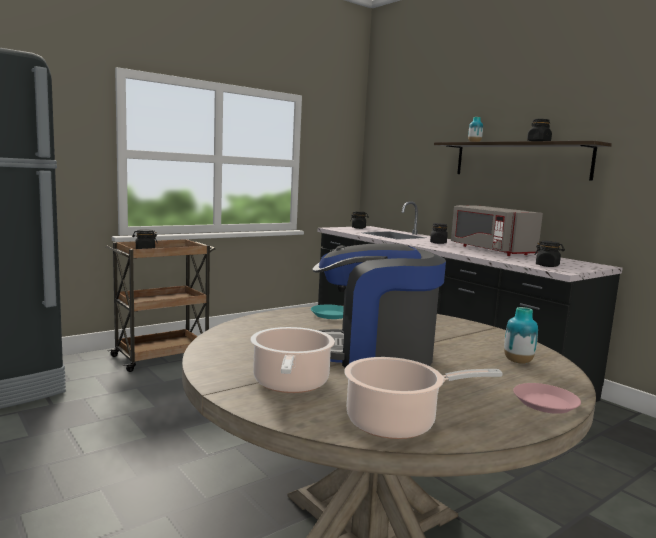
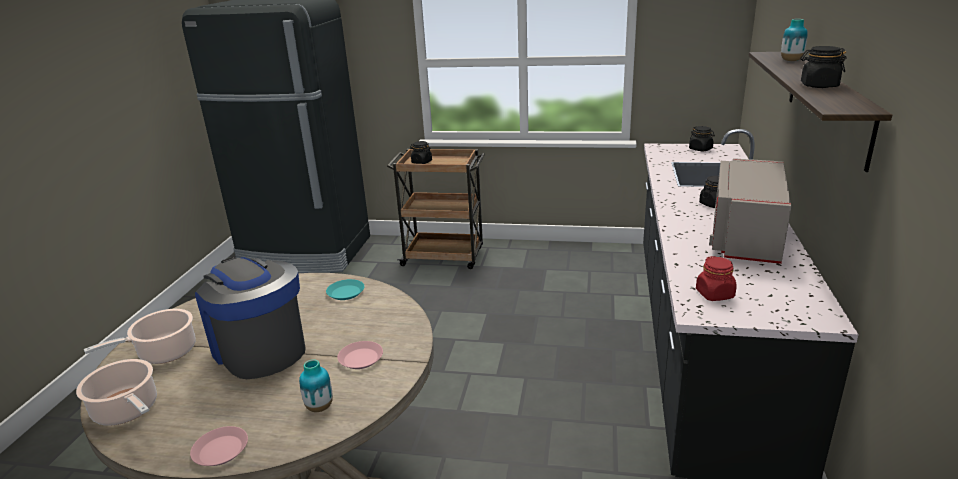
camera: 50 degrees right, 15 degrees up
black jar [534,241,565,267] -> red jar [696,256,737,301]
none -> pink plate [337,341,383,369]

